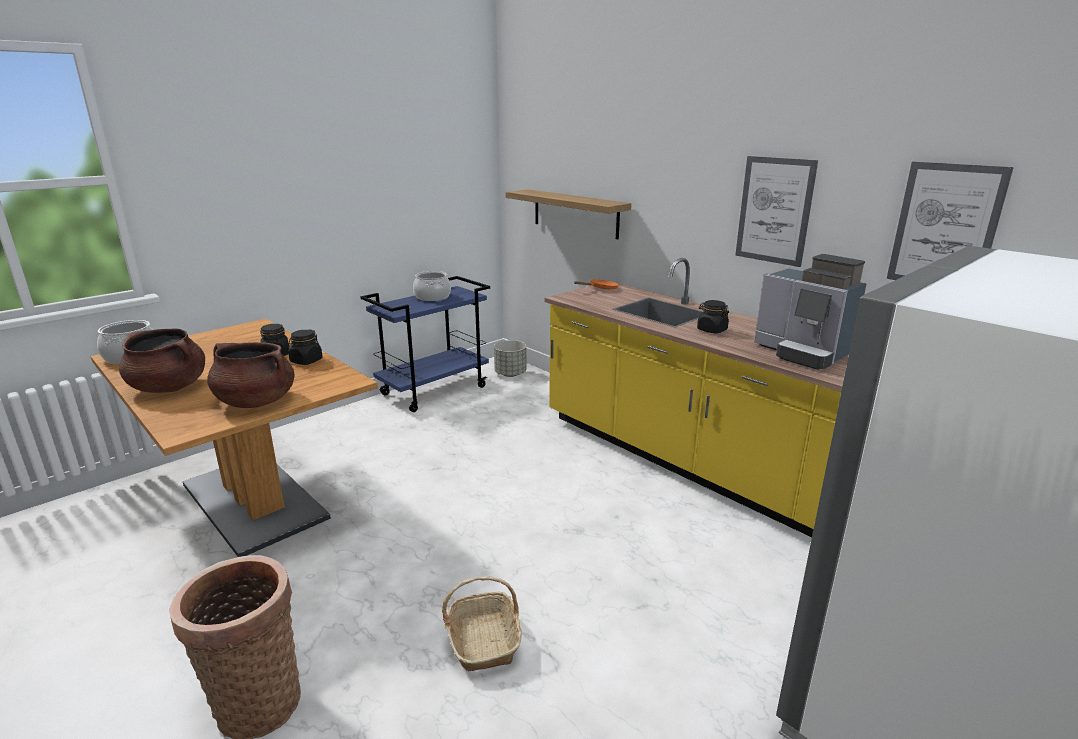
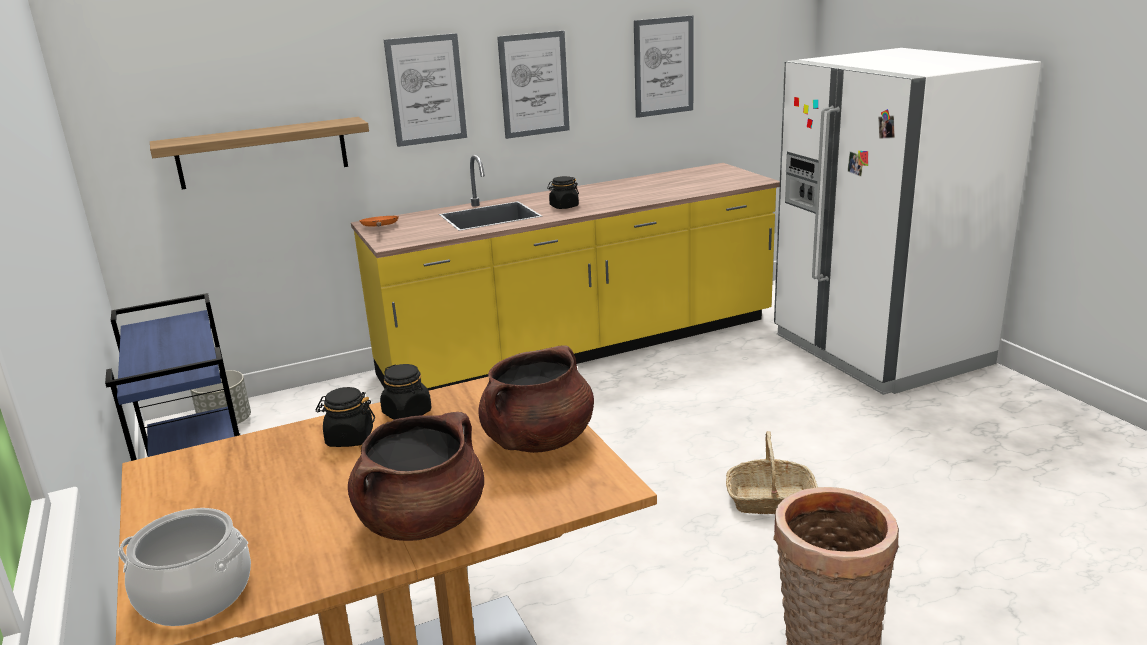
camera: 70 degrees left, 0 degrees up
cooking pot [413,271,451,301] -> none
coffee machine [754,254,867,370] -> none
none -> picture [384,33,467,147]

